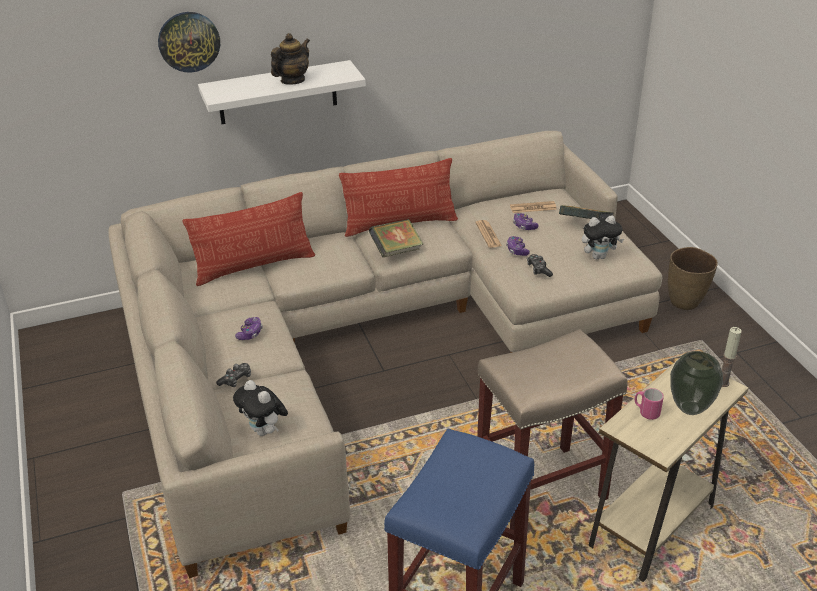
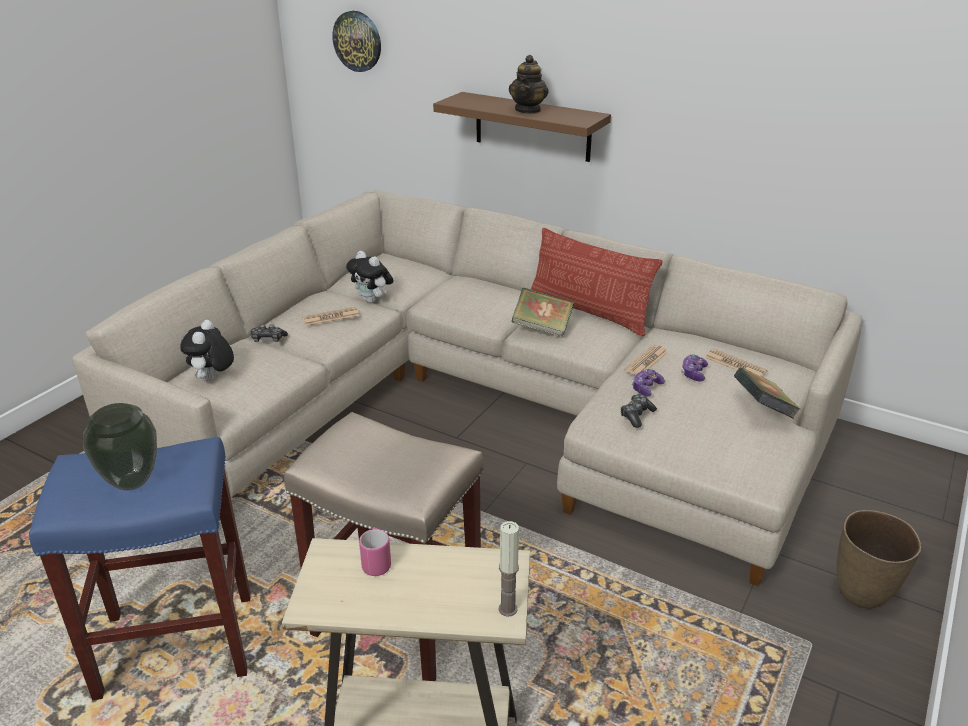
camera: 50 degrees right, 5 degrees down
wall clock [158,12,220,73] -> wall clock moved to [332,11,381,72]
pillow [183,192,315,286] -> none
white shelf [198,60,366,124] -> brown shelf [433,92,611,162]
game controller [235,317,263,340] -> newspaper [302,307,359,326]
teapot [271,33,310,85] -> teapot turned 105 degrees clockwise [509,55,549,114]
plush toy [582,216,624,259] -> plush toy moved to [346,251,393,303]
vase [670,351,723,415] -> vase moved to [83,403,157,491]

